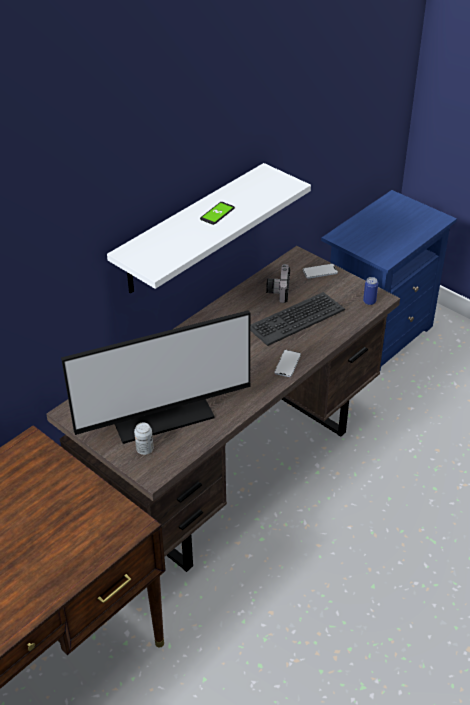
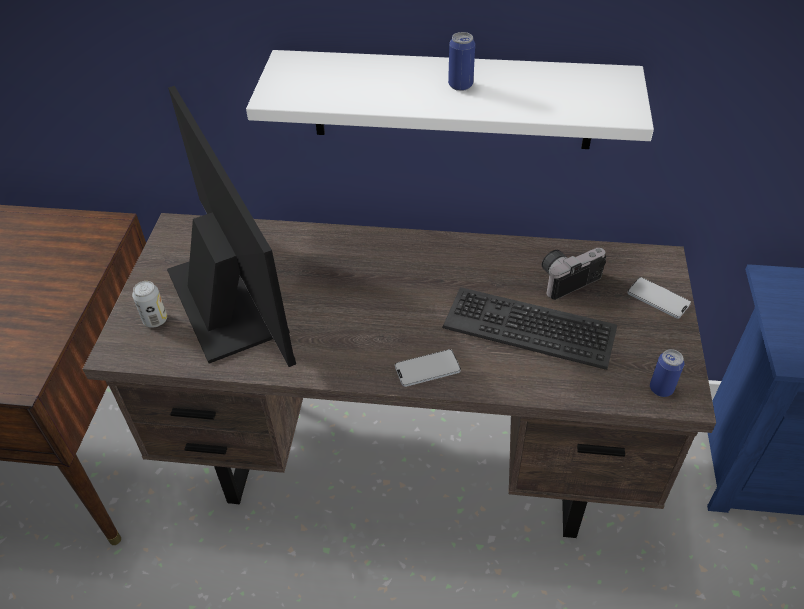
camera: 55 degrees right, 5 degrees up
monitor [61,310,250,444] -> monitor turned 150 degrees counterclockwise [167,86,296,367]
phone [200,202,235,225] -> can [448,32,475,91]

